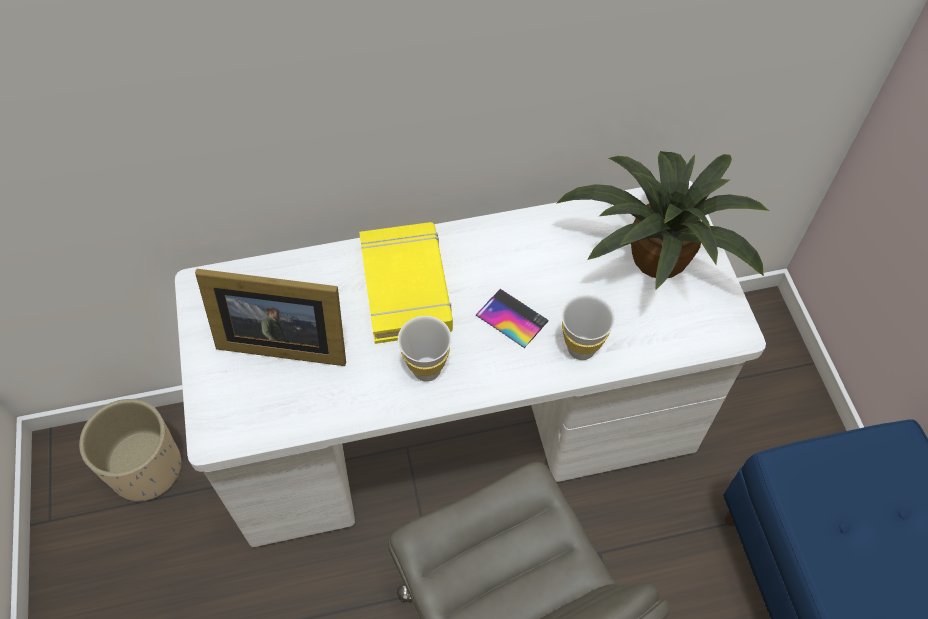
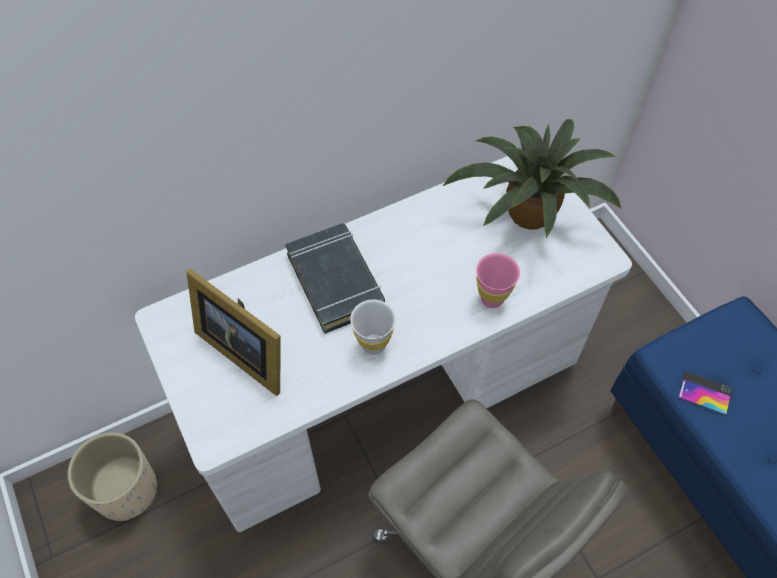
camera: 15 degrees left, 0 degrees up
picture frame [195,269,346,366] -> picture frame turned 45 degrees clockwise [187,269,281,396]
yellow book [359,222,453,344] -> black book [285,223,385,334]
phone [476,289,549,348] -> phone moved to [678,371,732,415]
white cup [562,295,615,360] -> pink cup [476,253,520,308]

